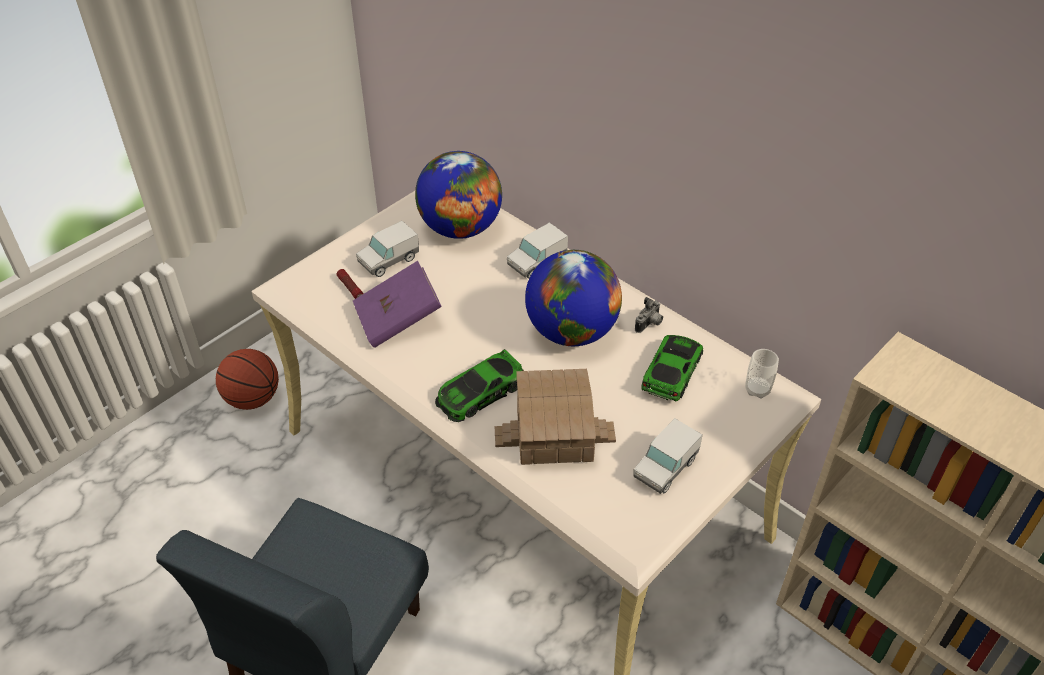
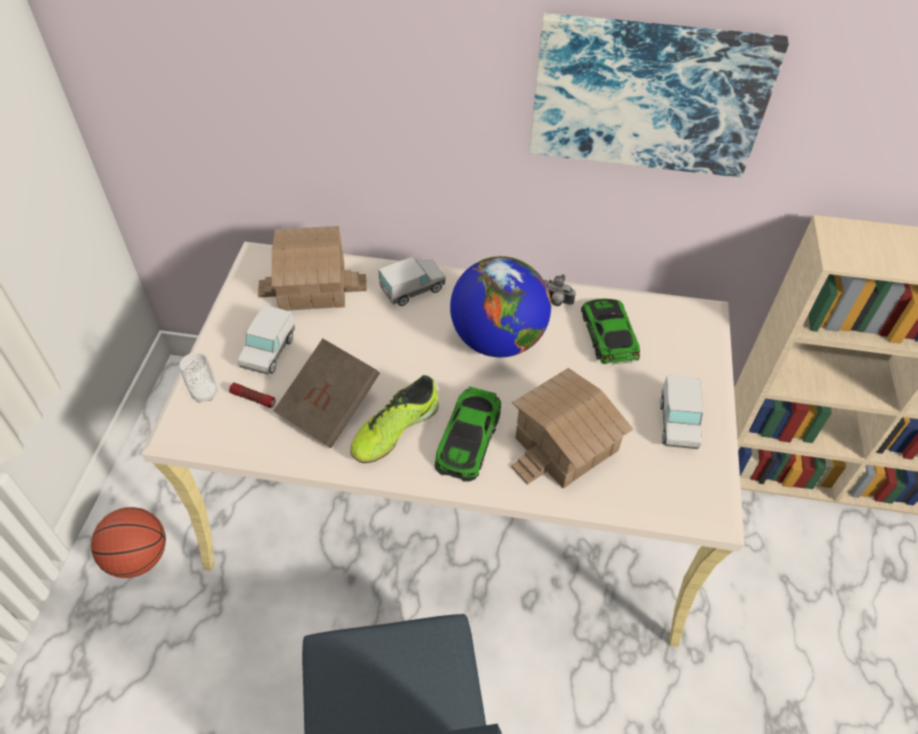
camera: 35 degrees left, 5 degrees up
purple book [353,261,442,348] -> brown book [273,338,380,448]
globe [415,151,502,239] -> toy house [258,226,367,311]
toy truck [507,222,568,279] -> toy truck turned 135 degrees counterclockwise [378,257,446,306]
camera [635,297,663,333] -> camera turned 105 degrees clockwise [544,274,576,306]
cup [745,349,779,399] -> cup moved to [179,353,218,403]
none -> shoe [350,375,439,463]
none -> picture [529,13,789,178]

